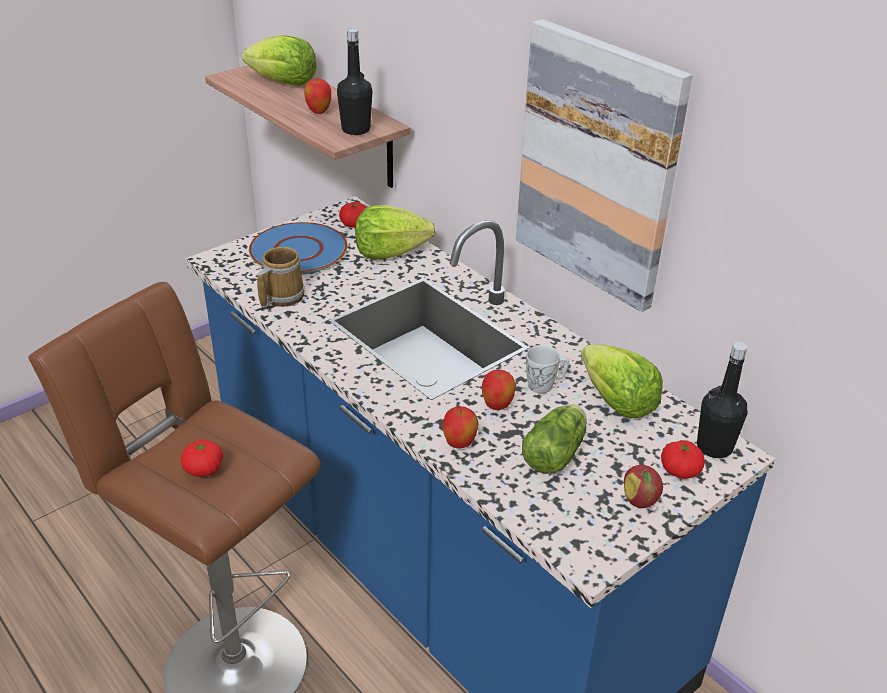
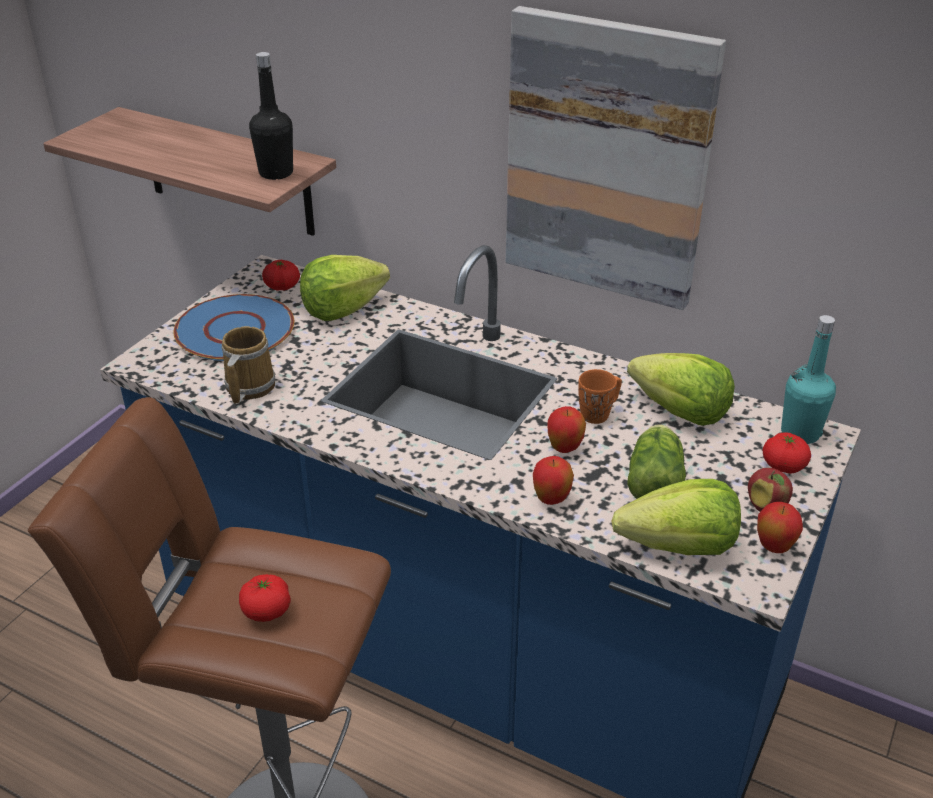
camera: 20 degrees left, 0 degrees up
lettuce [242,35,317,86] -> lettuce moved to [611,479,741,555]
apple [304,78,331,114] -> apple moved to [757,502,803,553]
white mug [526,345,569,393] -> orange mug [578,369,622,424]
black bottle [697,342,748,458] -> turquoise bottle [781,315,836,444]

